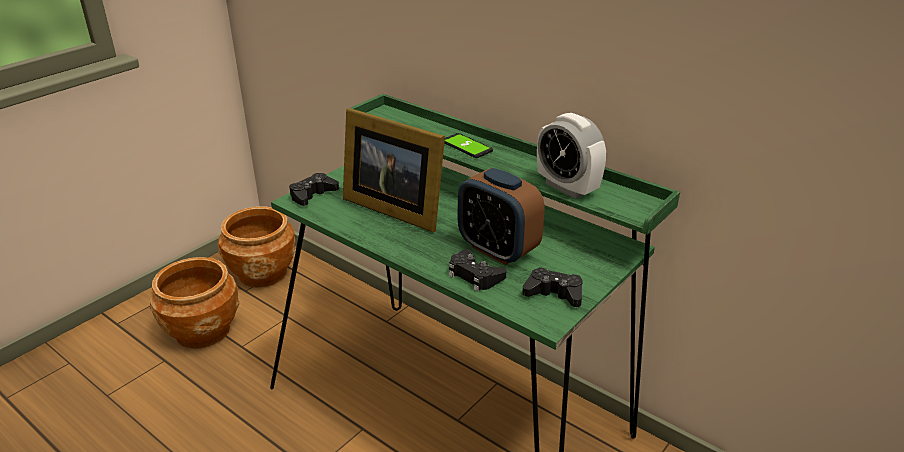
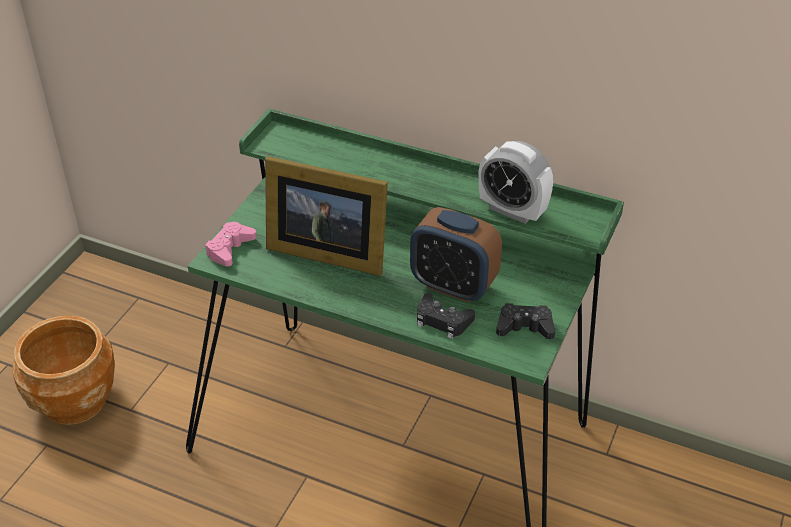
camera: 15 degrees left, 10 degrees up
brown planter [218,206,295,288] -> none
black game controller [289,173,339,206] -> pink game controller [205,222,257,267]
phone [444,133,493,158] -> none

